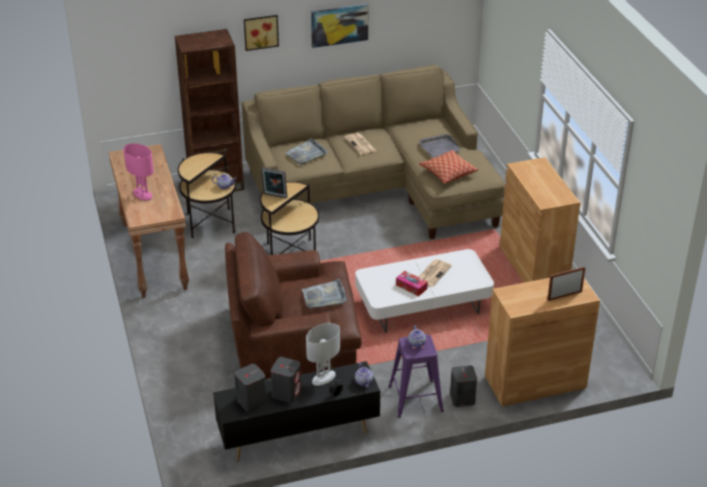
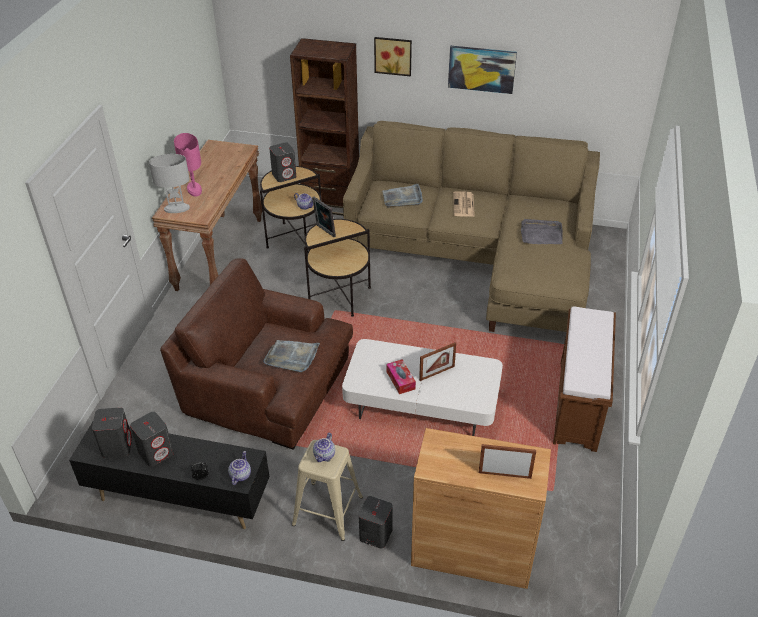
camera: 30 degrees right, 5 degrees up
white table lamp [306,323,340,386] -> white table lamp moved to [149,154,190,213]
purple stool [388,334,444,418] -> beige stool [292,440,363,541]
pillow [419,150,478,184] -> none
newspaper [419,259,452,287] -> picture frame [419,342,456,381]
brown cabinet [500,157,580,283] -> brown bench [553,307,616,452]
none -> grey speaker [269,142,296,182]

